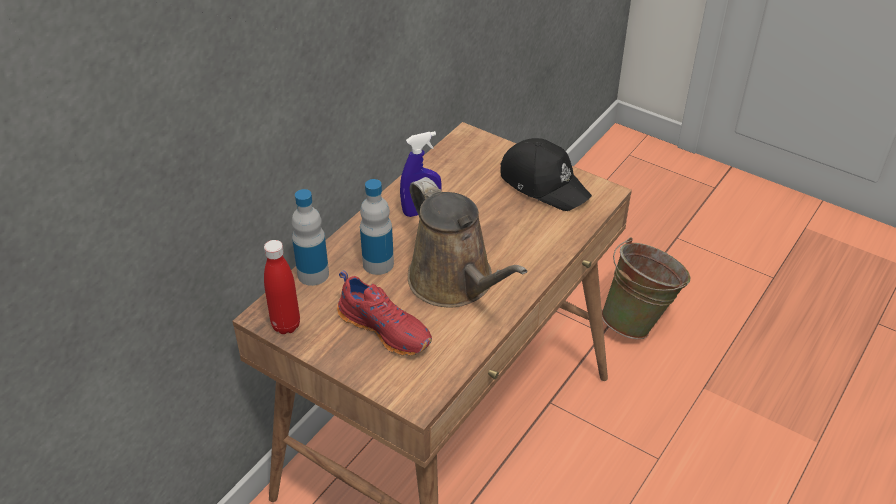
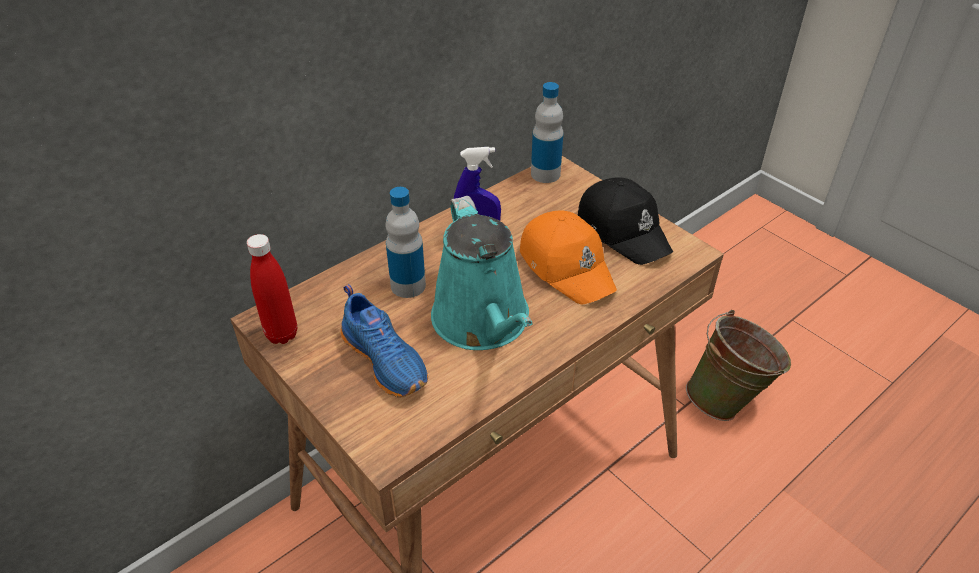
camera: 15 degrees right, 0 degrees up
bottle [292,189,329,286] -> bottle moved to [531,82,564,183]
red shoe [337,270,432,356] -> blue shoe [340,284,428,397]
brown watering can [408,177,527,308] -> turquoise watering can [431,196,533,350]
none -> orange cap [520,210,617,304]

